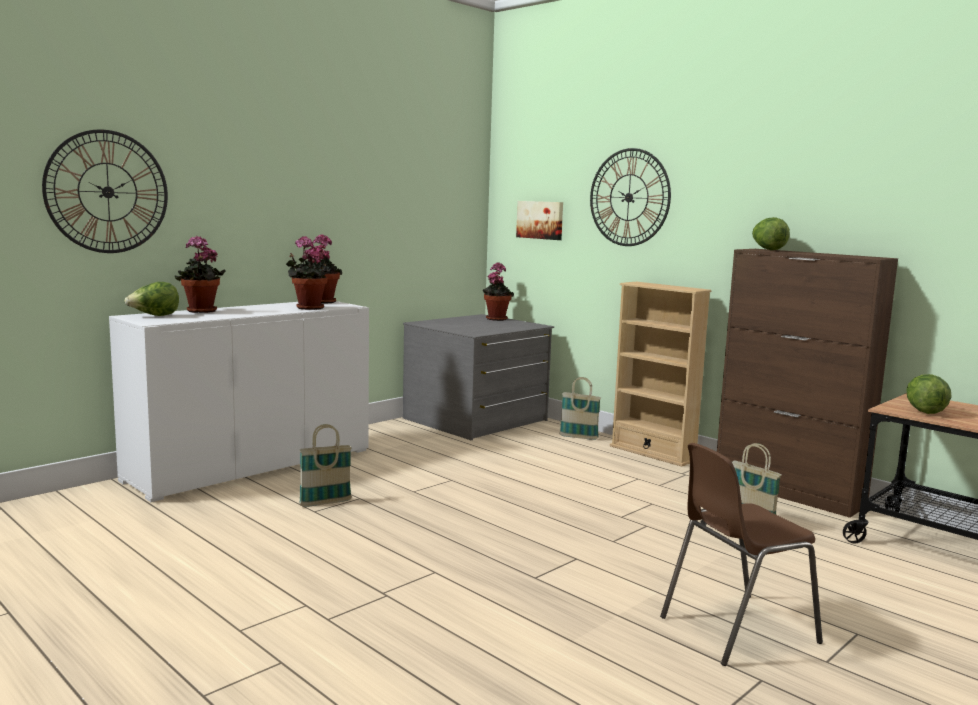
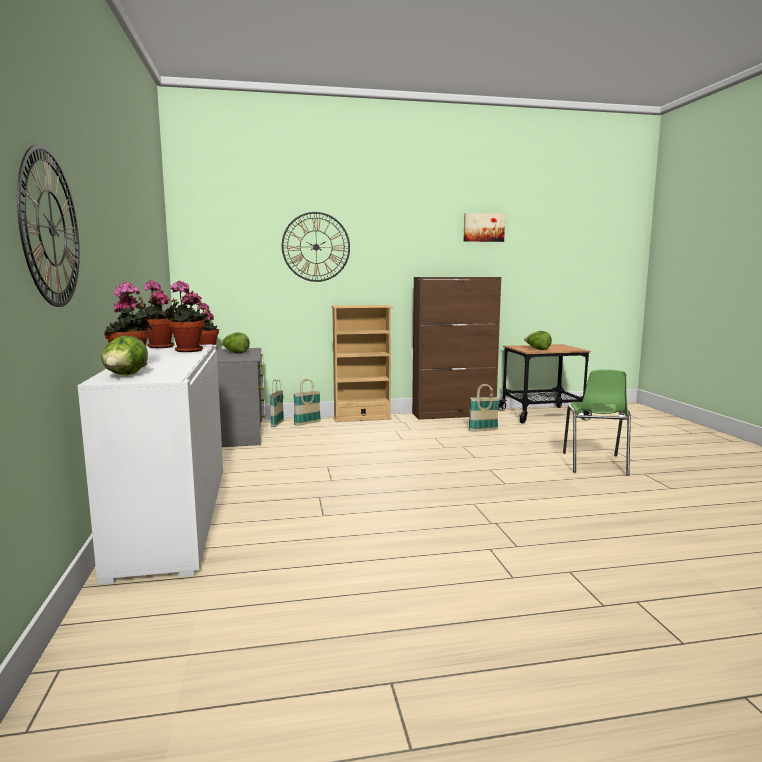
camera: 55 degrees left, 0 degrees up
basket [299,424,352,507] -> basket moved to [270,380,284,427]
picture [516,201,563,240] -> picture moved to [464,213,505,242]
brown chair [660,443,823,666] -> green chair [563,369,631,476]
lettuce [752,217,790,250] -> lettuce moved to [221,332,250,354]

